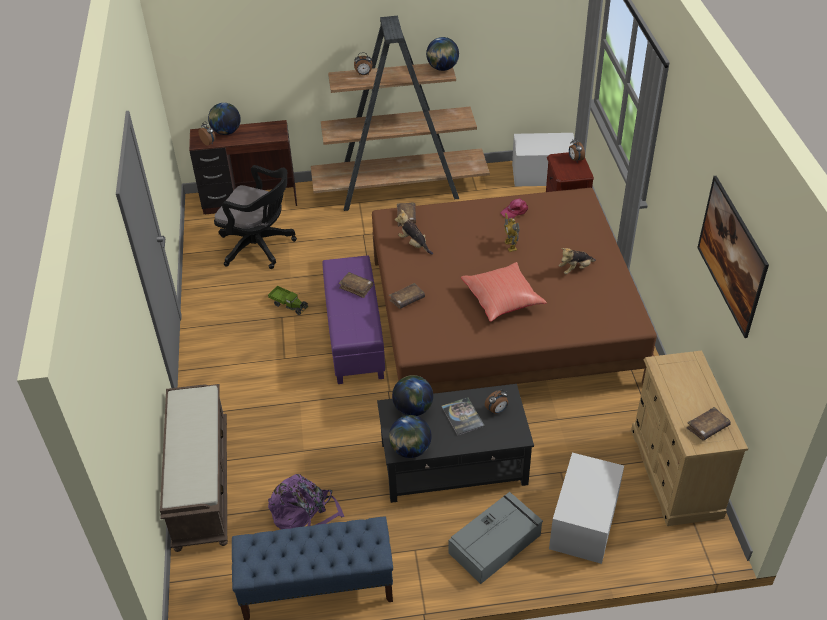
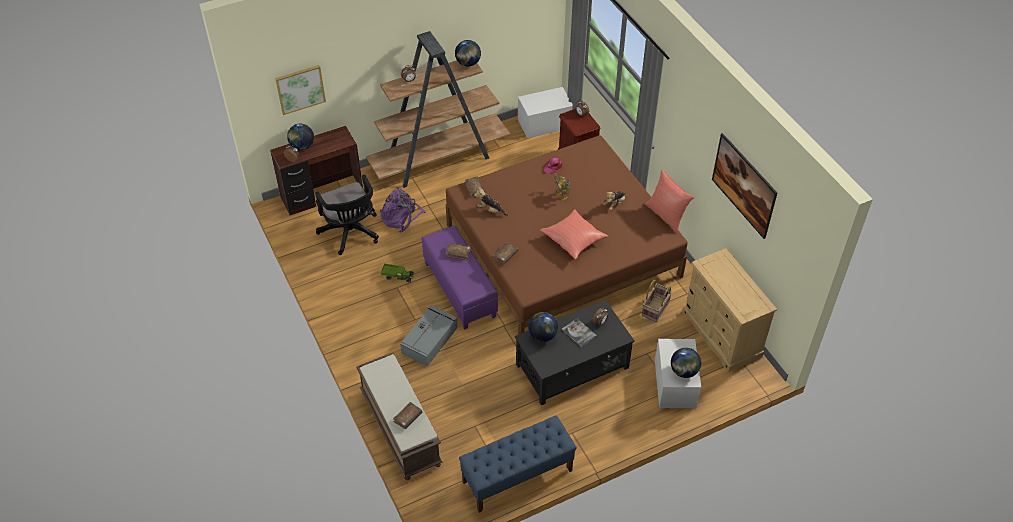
camera: 20 degrees left, 5 degrees up
black office chair [214,165,297,269] -> black office chair turned 60 degrees clockwise [315,175,379,255]
purple backpack [268,474,345,529] -> purple backpack moved to [380,188,426,233]
globe [389,415,432,458] -> globe moved to [671,348,701,378]
grey storage box [449,492,543,584] -> grey storage box moved to [400,305,458,367]
brown book [687,407,731,441] -> brown book moved to [393,402,422,429]
none -> picture [275,65,326,115]
none -> basket [642,280,672,322]
none -> red pillow [645,169,694,234]

